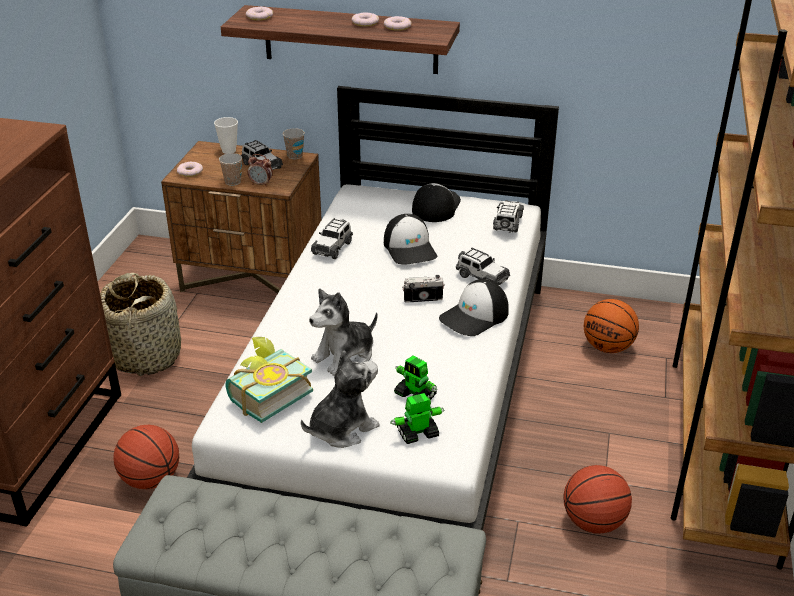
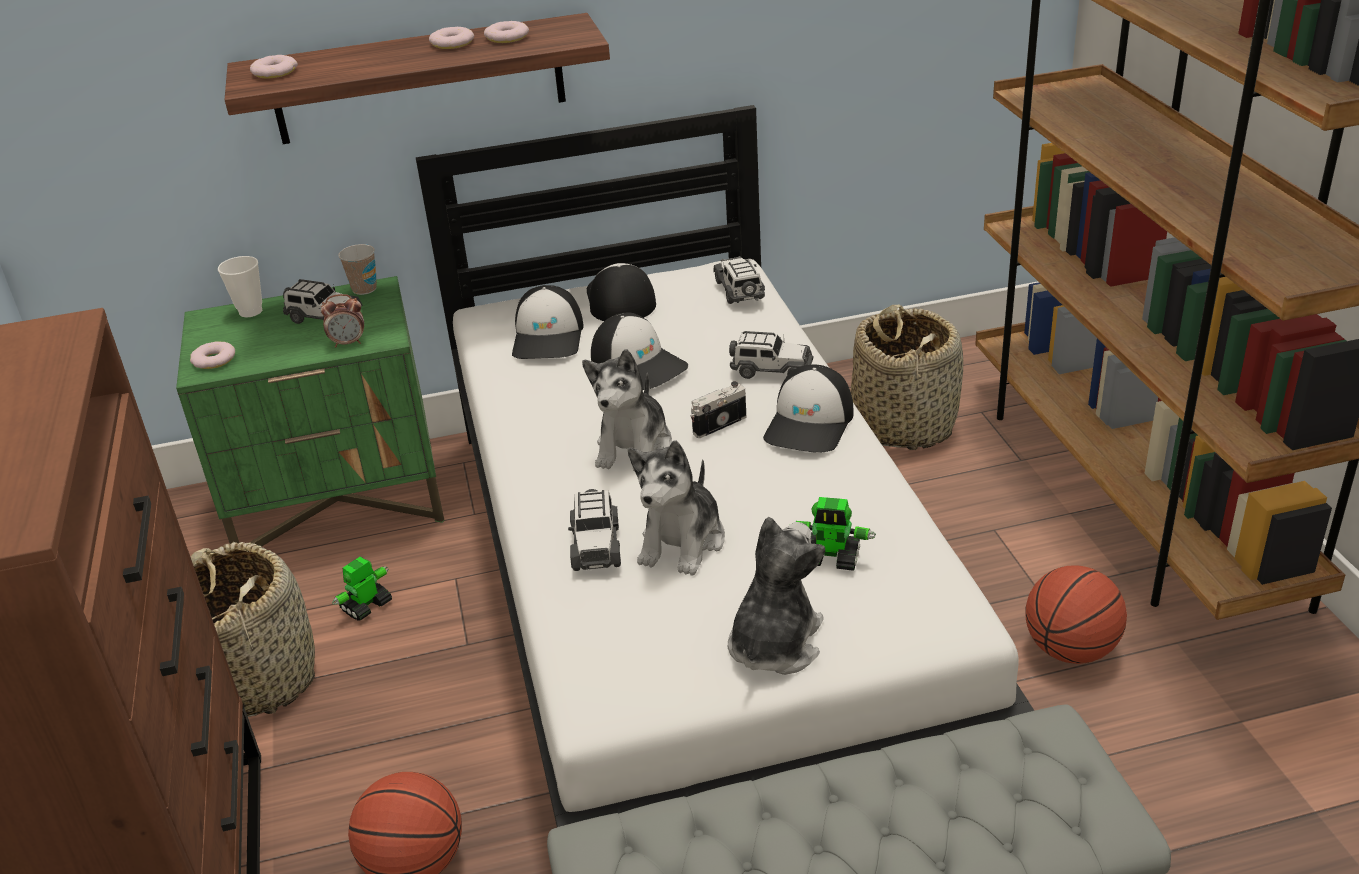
camera: 25 degrees left, 0 degrees up
brown nightstand [161,141,322,294] -> green nightstand [176,276,444,546]
cup [219,153,242,186] -> none
book [226,337,313,423] -> none
toy car [311,218,353,259] -> toy car moved to [568,489,621,571]
toy robot [390,393,444,444] -> toy robot moved to [332,557,392,621]
basketball [584,299,639,353] -> basket [850,305,963,450]
none -> cap [512,285,584,359]
none -> plush toy [582,349,672,472]

